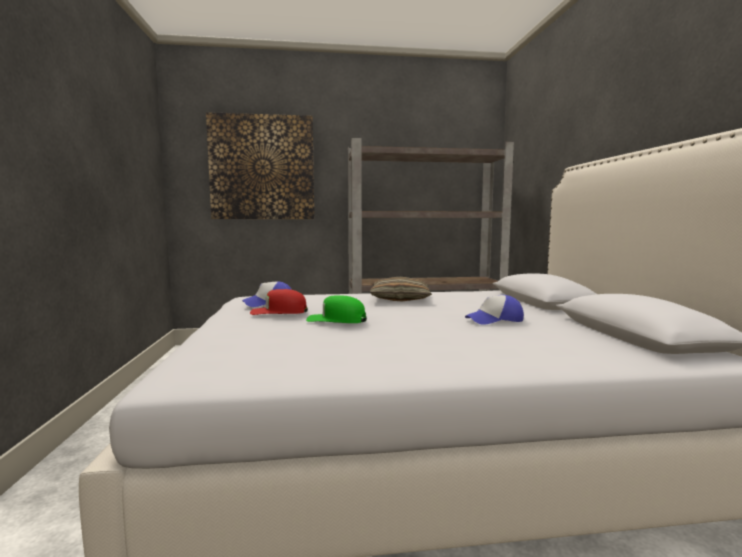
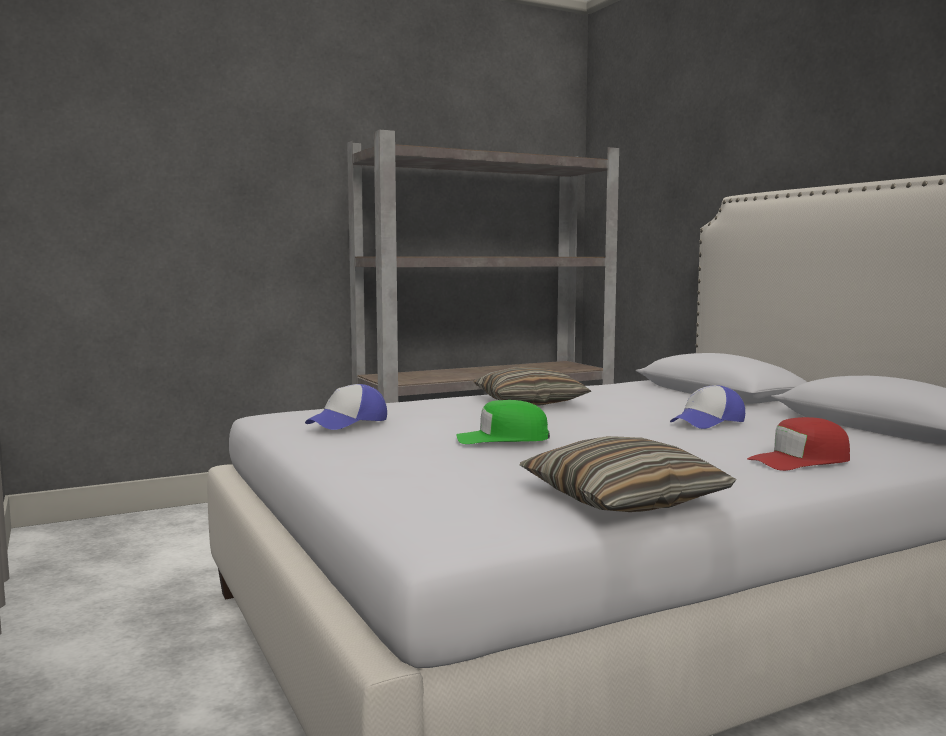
camera: 20 degrees left, 0 degrees up
picture [206,112,314,219] -> none
red cap [250,289,308,315] -> red cap moved to [747,417,850,471]
none -> pillow [520,436,737,512]

